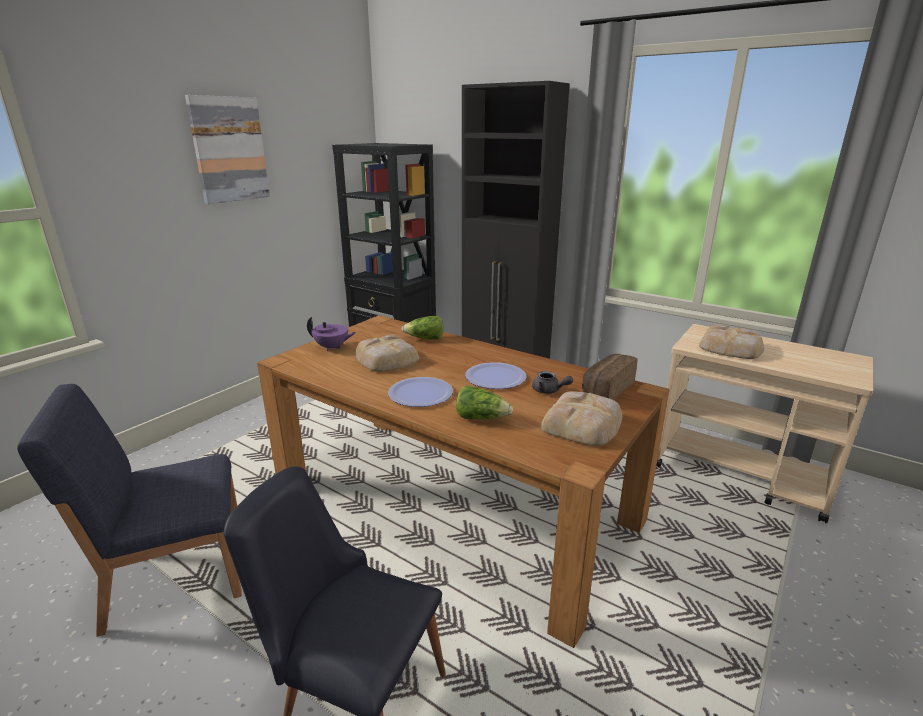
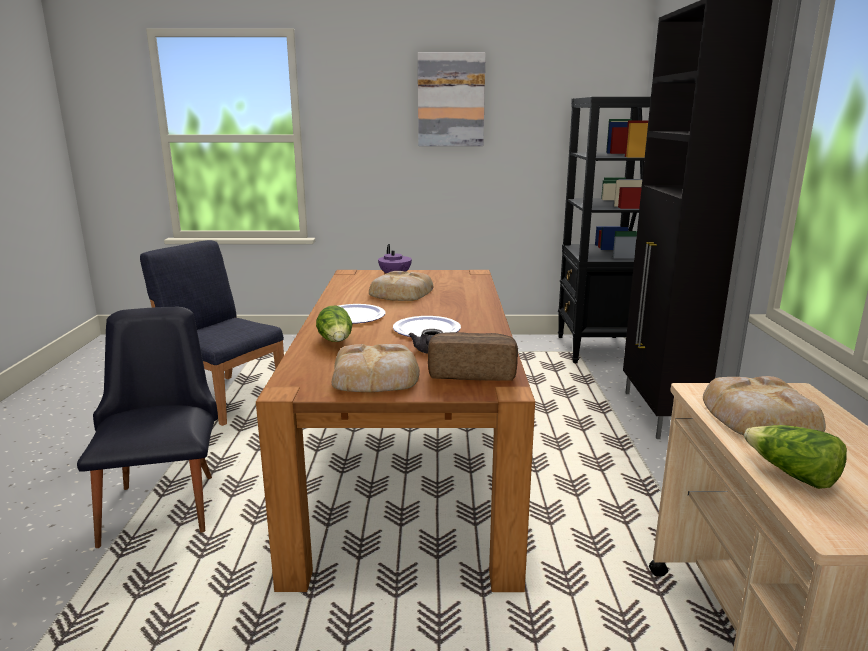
camera: 55 degrees right, 5 degrees down
lettuce [402,316,443,340] -> lettuce moved to [744,425,847,489]

